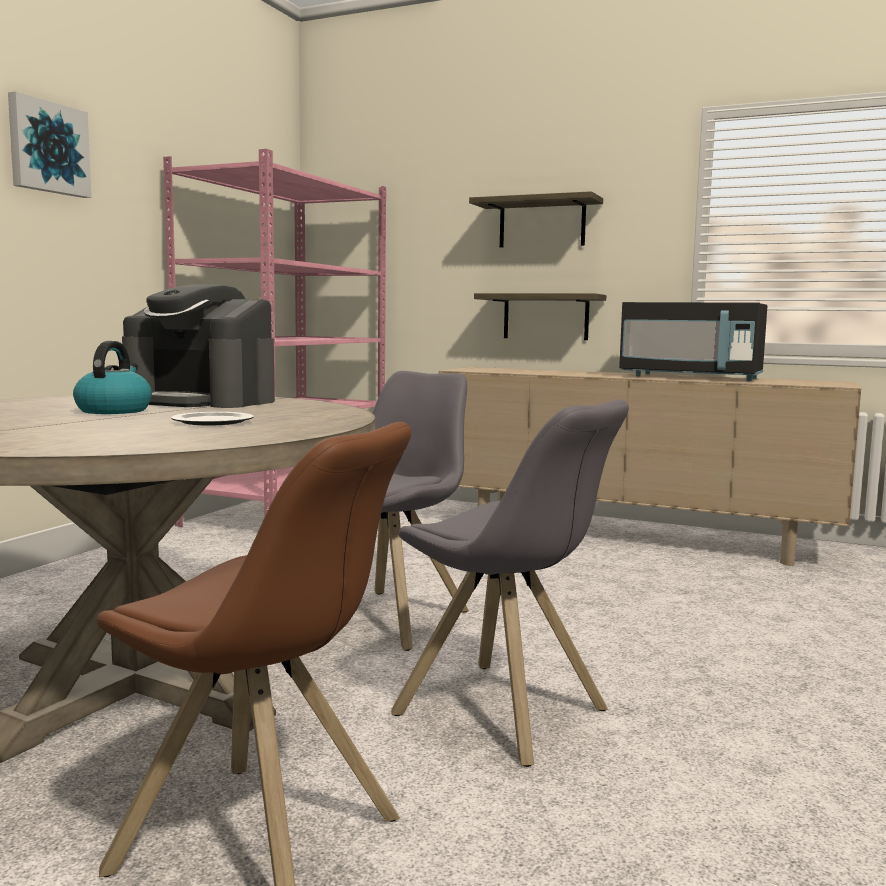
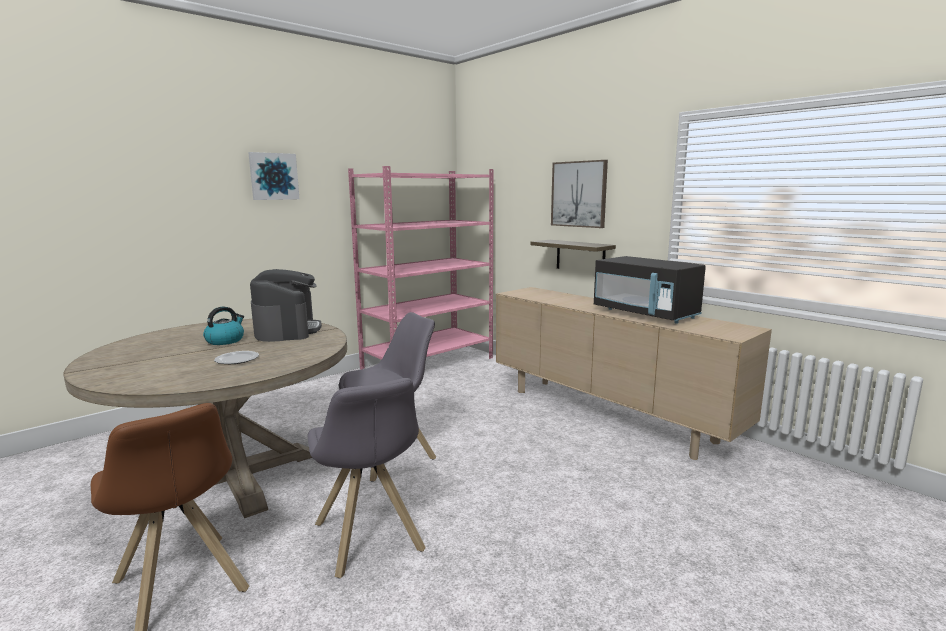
camera: 25 degrees right, 5 degrees up
coffee machine [122,284,275,408] -> coffee machine turned 150 degrees counterclockwise [250,269,322,342]
shelf [469,191,603,247] -> picture [551,160,608,228]

